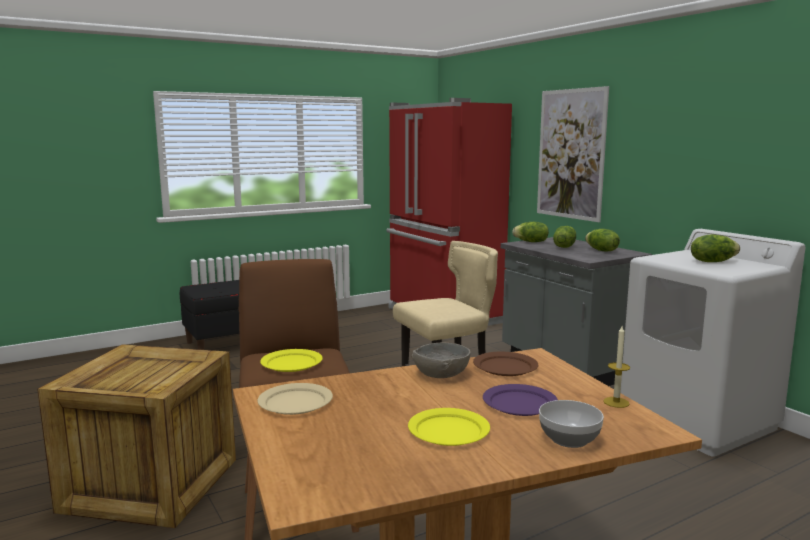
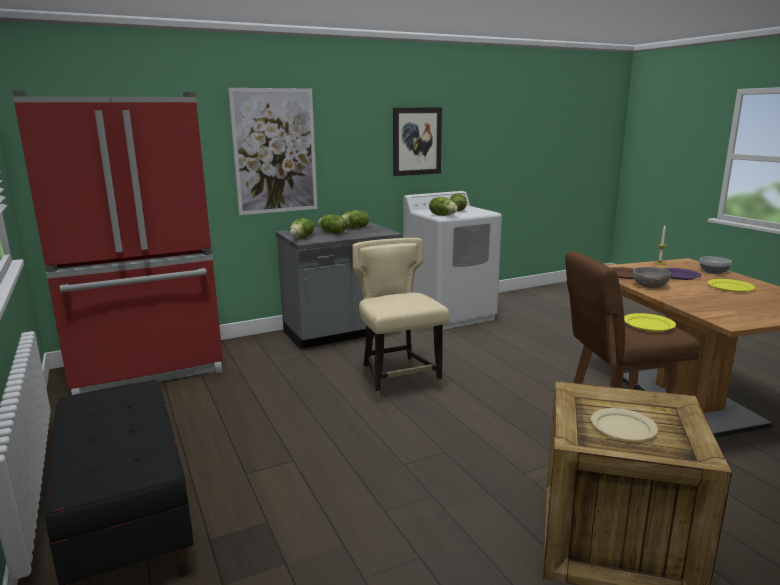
camera: 85 degrees left, 5 degrees up
beige plate [257,383,333,415] -> beige plate moved to [591,408,658,440]
none -> picture [393,107,442,176]
none -> lettuce [429,197,458,216]

